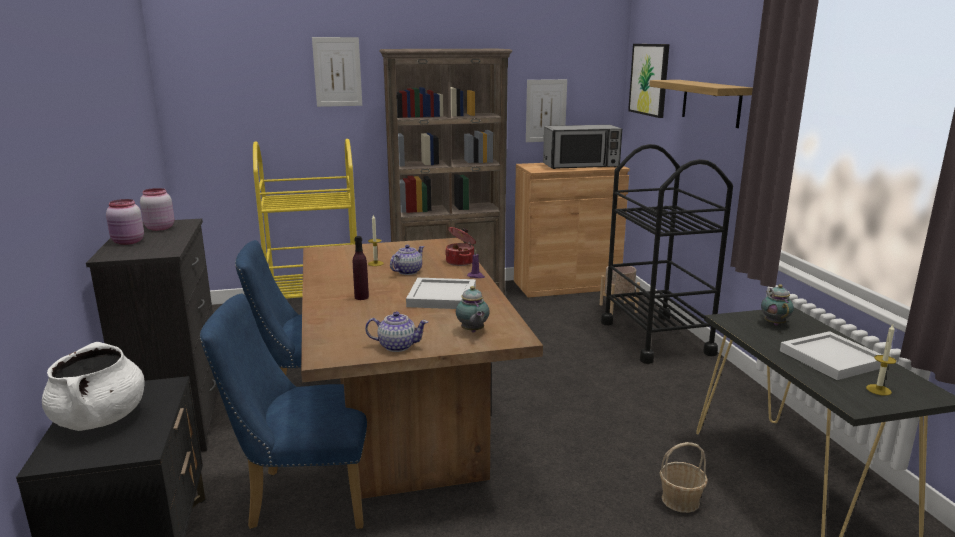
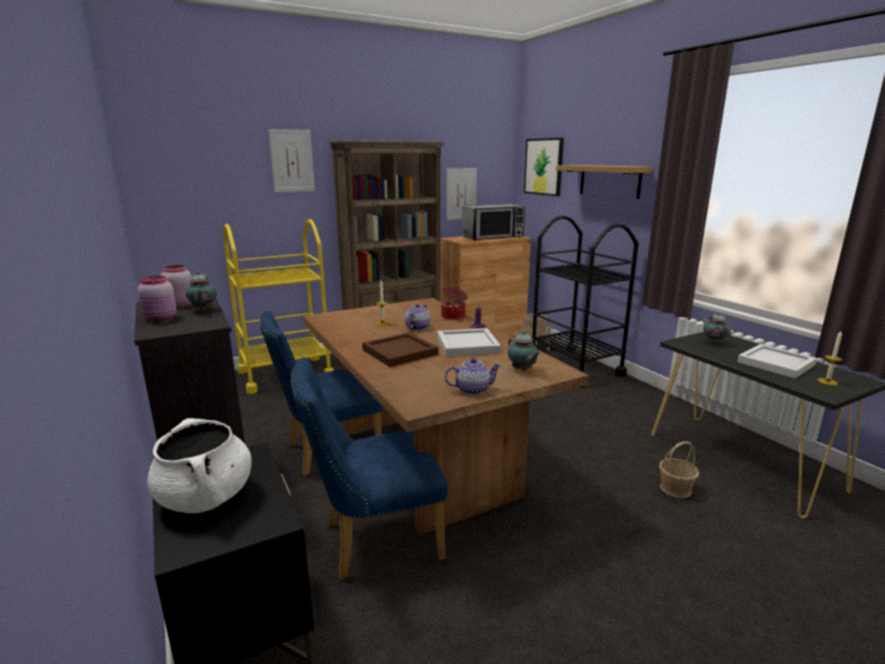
camera: 15 degrees left, 0 degrees up
purple bottle [353,236,369,300] -> brown tray [362,332,439,367]
none -> teapot [186,271,217,311]

